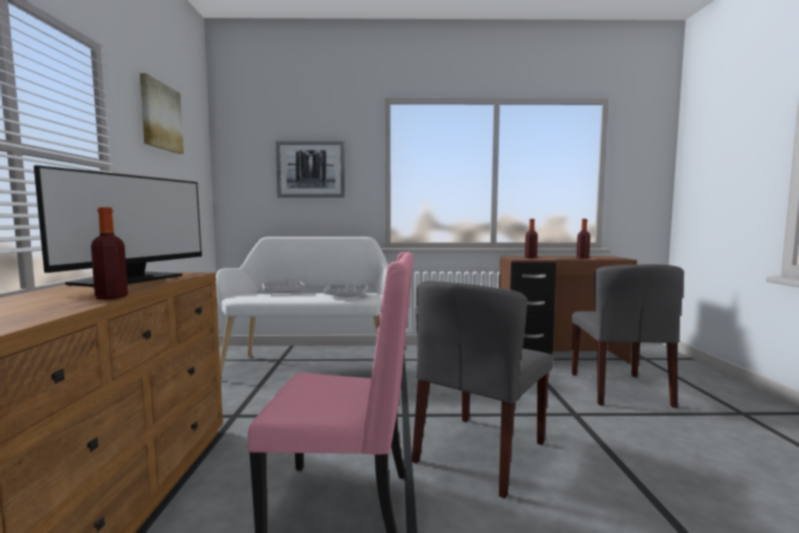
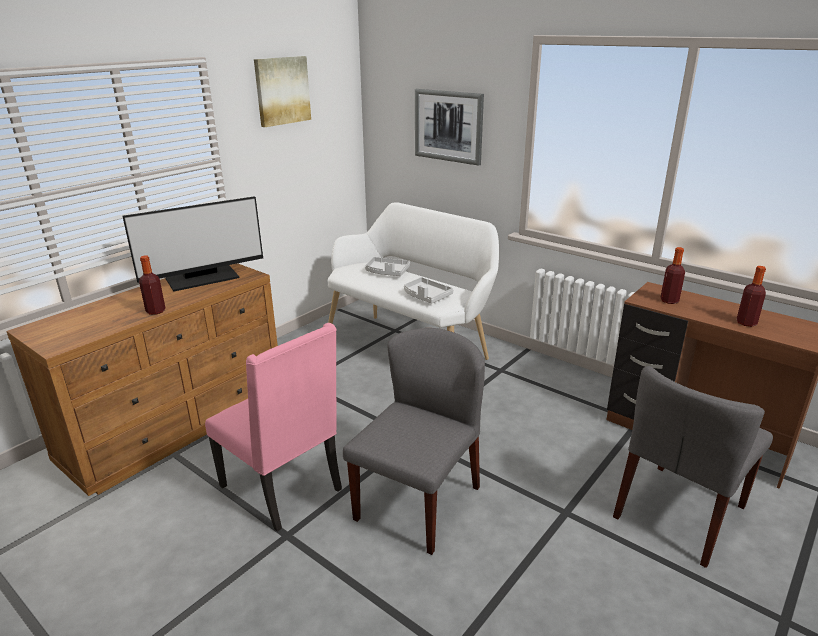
camera: 40 degrees right, 20 degrees up
grey chair [412,281,553,498] -> grey chair turned 135 degrees clockwise [343,328,485,555]

